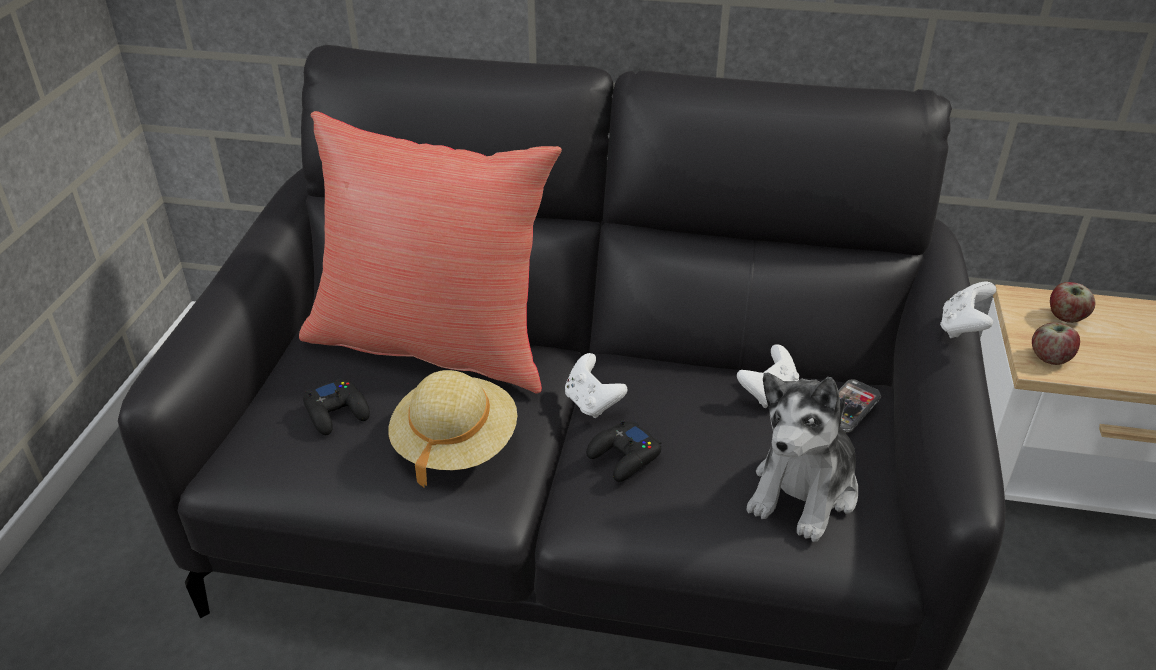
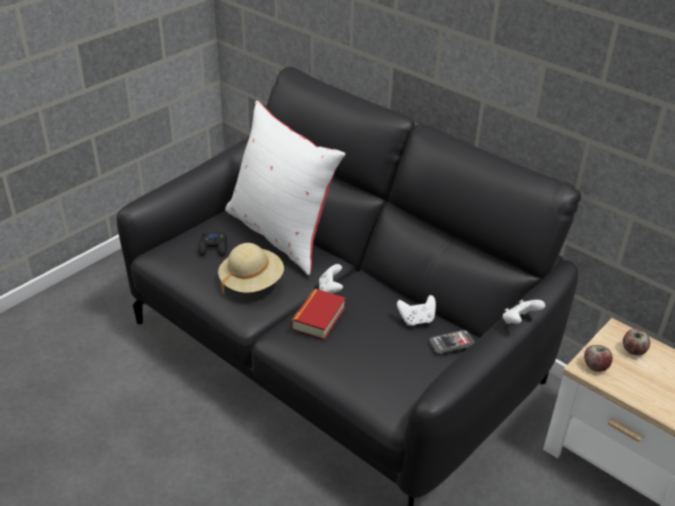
camera: 30 degrees right, 0 degrees up
red pillow [299,111,562,394] -> white pillow [225,101,346,275]
black game controller [586,419,661,482] -> book [291,289,346,340]
plush toy [746,373,858,542] -> none

